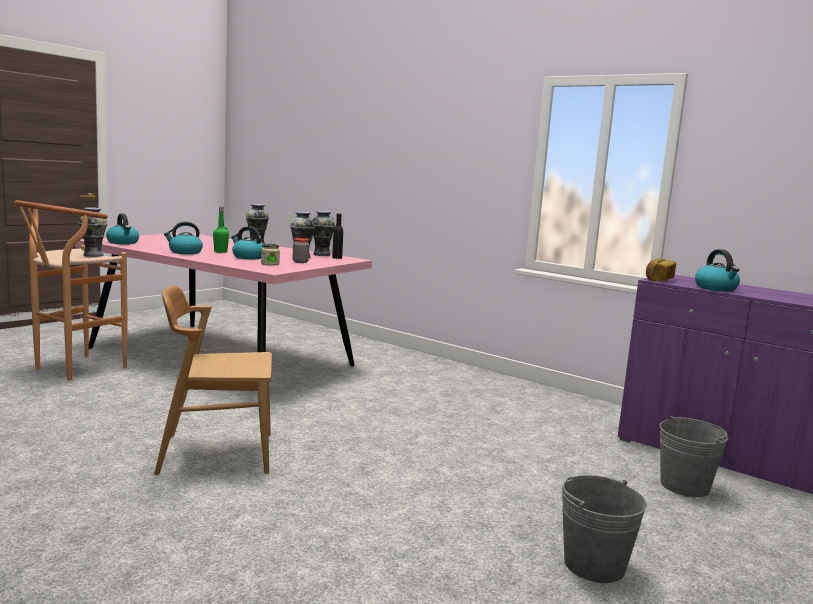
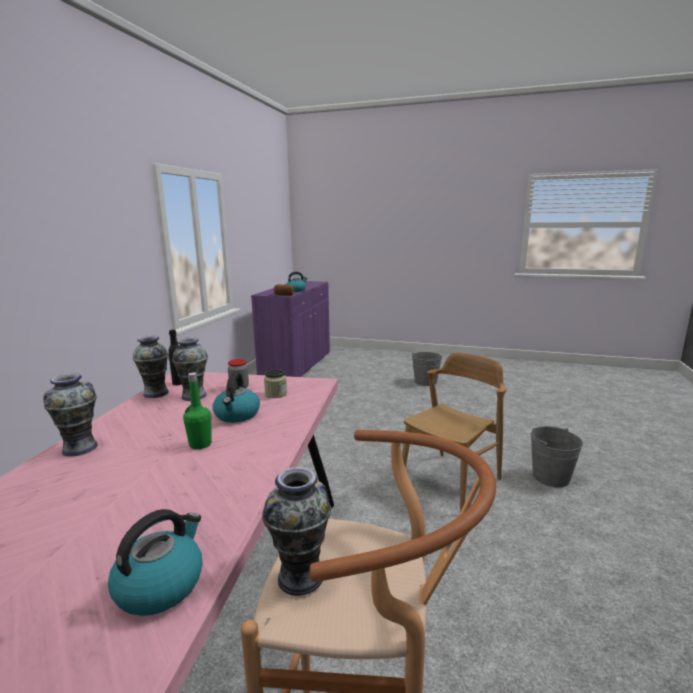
camera: 110 degrees left, 5 degrees up
brown chair [154,285,272,475] -> brown chair turned 105 degrees counterclockwise [402,352,507,512]
kettle [164,222,203,254] -> none
grey bucket [659,416,728,497] -> grey bucket moved to [531,426,583,487]

